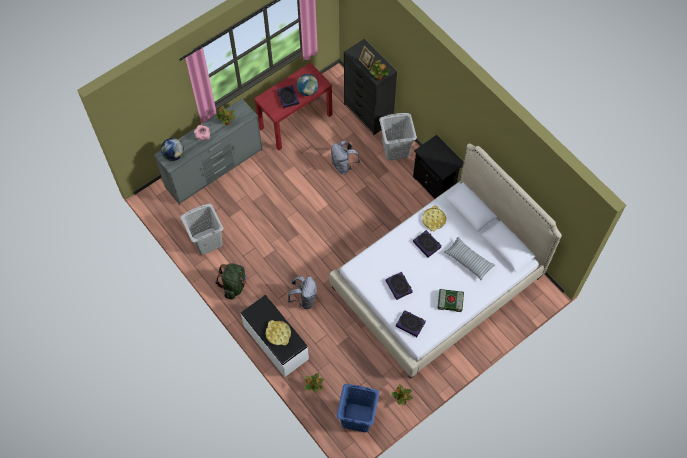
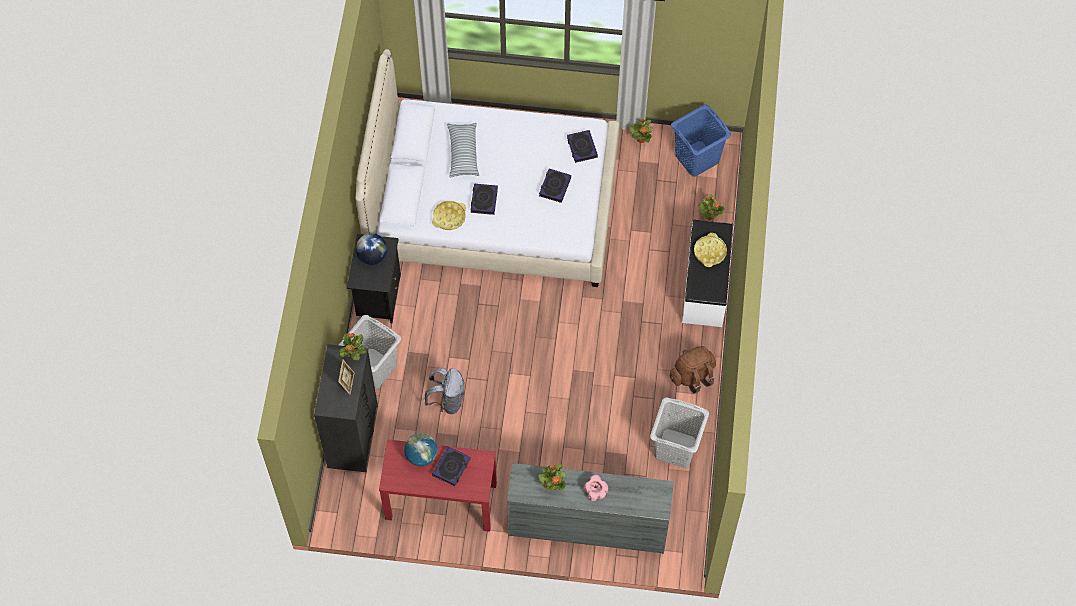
camera: 135 degrees left, 0 degrees up
globe [161,138,184,161] -> globe moved to [356,233,387,265]
green backpack [216,263,247,300] -> brown backpack [670,346,716,393]
grey backpack [288,276,317,309] -> none
book [437,289,464,312] -> none

